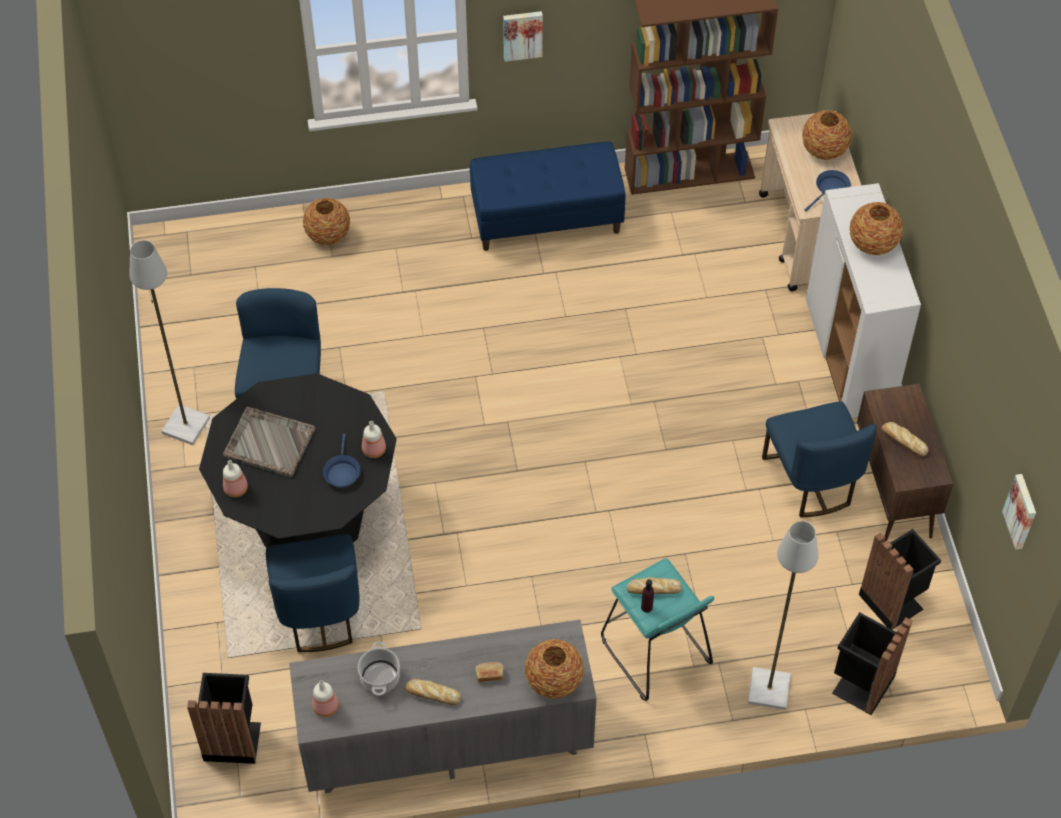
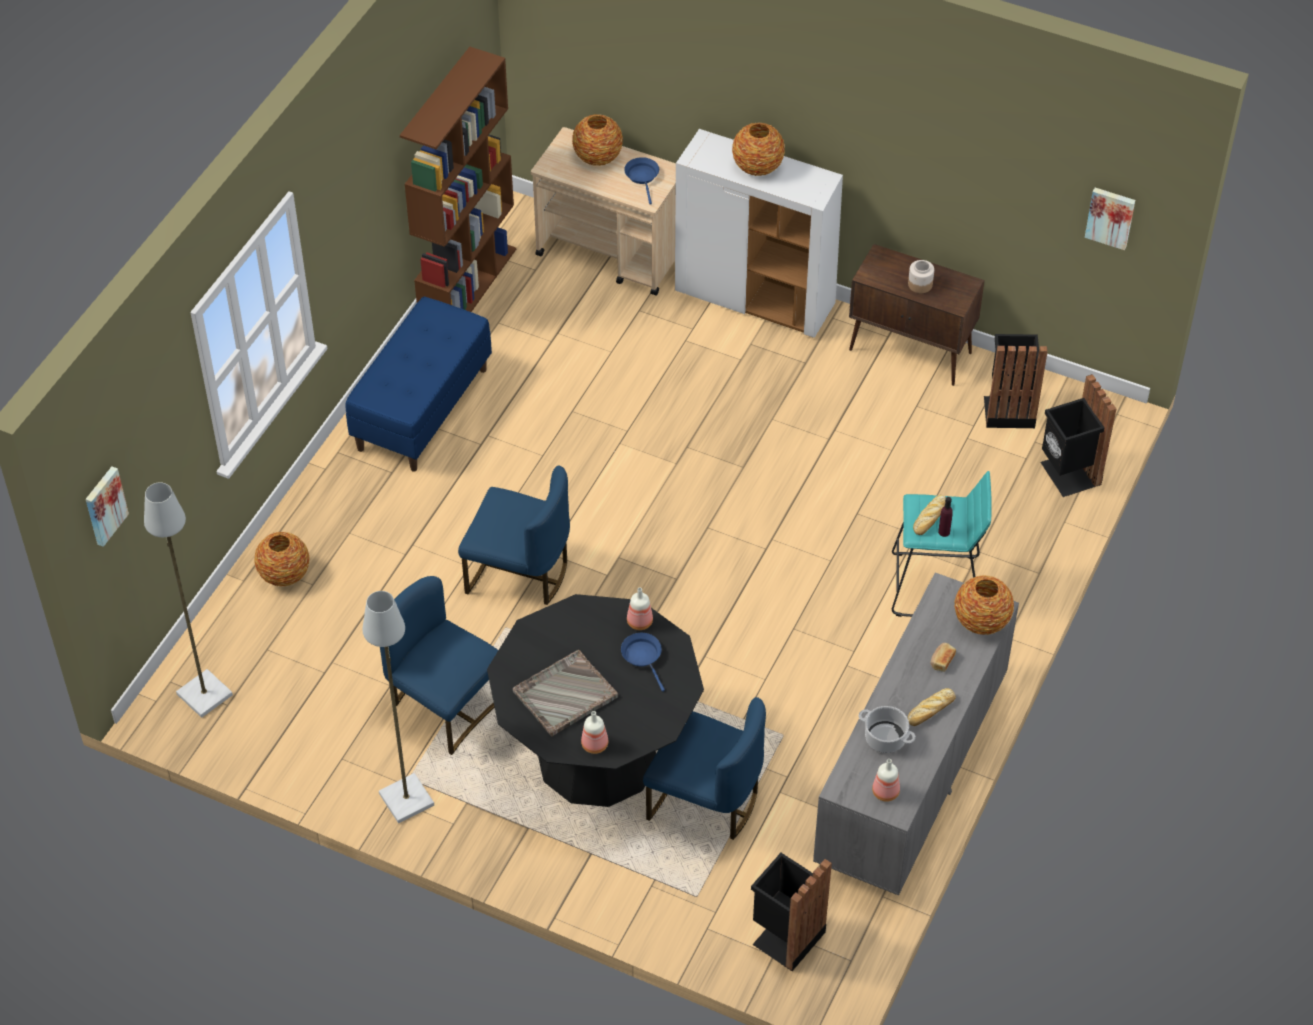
camera: 55 degrees left, 5 degrees down
blue frying pan [323,434,361,487] -> blue frying pan turned 150 degrees counterclockwise [621,633,665,692]
picture [503,11,543,62] -> picture moved to [86,467,129,547]
grey floor lamp [748,521,818,710] -> grey floor lamp moved to [144,483,233,718]
blue chair [762,401,877,517] -> blue chair moved to [458,465,570,605]
bread [881,422,928,456] -> jar [908,260,934,293]

